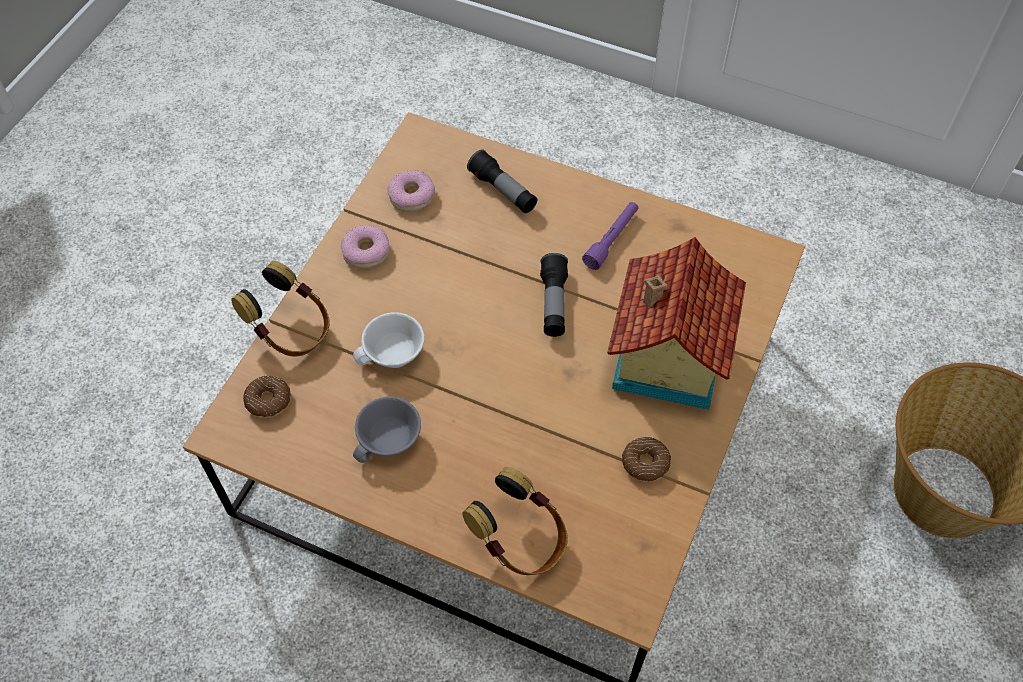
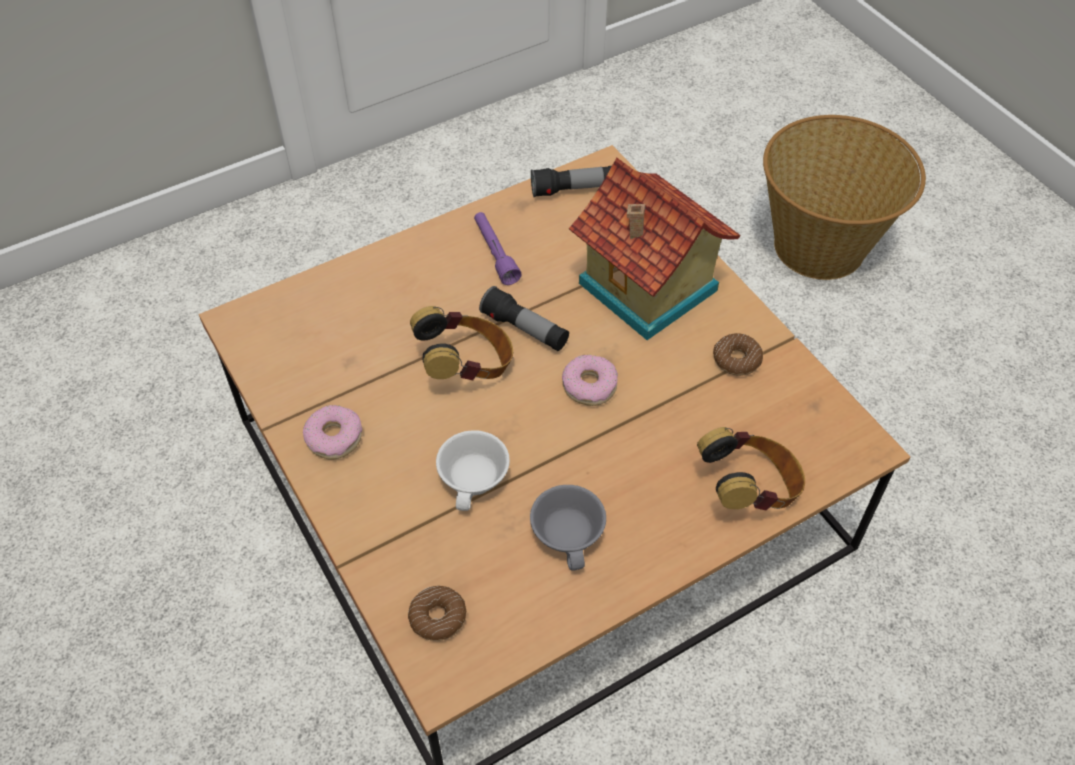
camera: 55 degrees left, 5 degrees down
headphones [231,261,330,357] -> headphones moved to [410,306,513,380]
donut [387,170,435,212] -> donut moved to [562,355,618,406]
flashlight [467,149,537,213] -> flashlight moved to [531,166,612,197]

